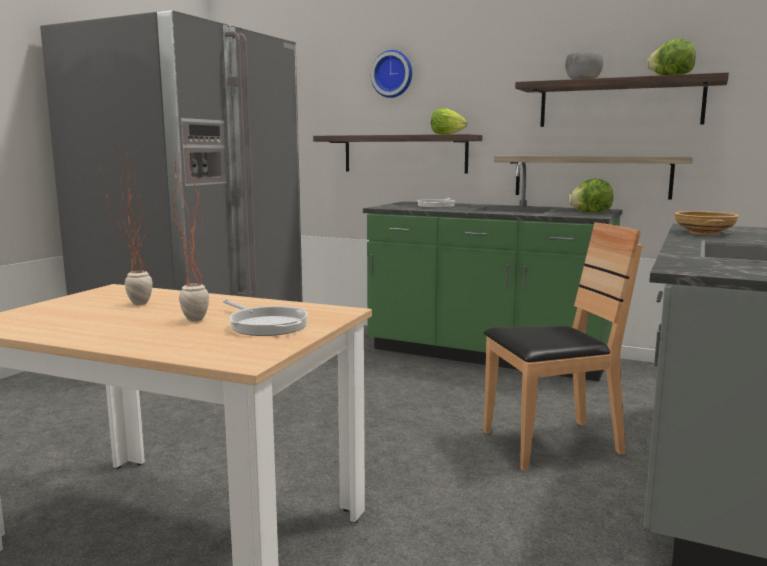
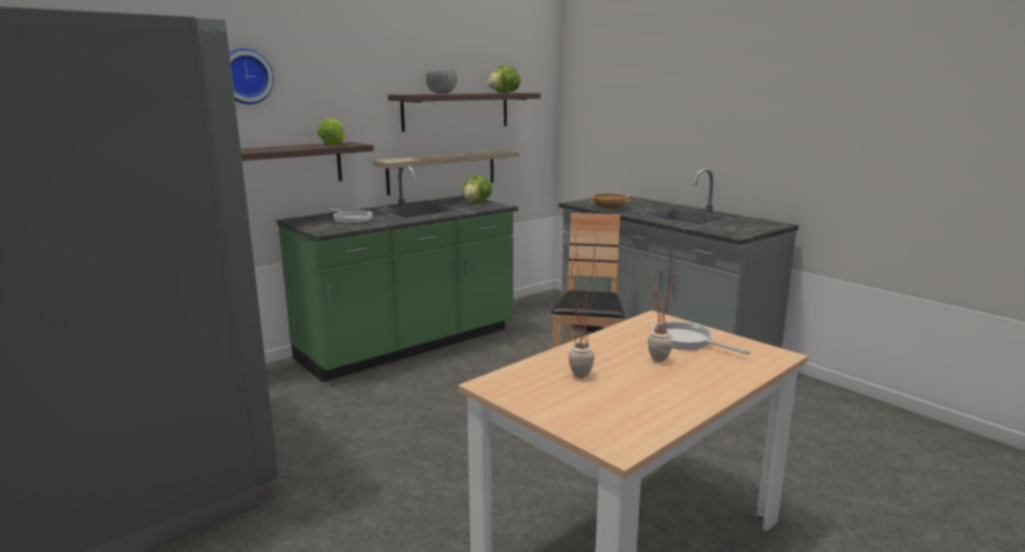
camera: 65 degrees left, 5 degrees up
frying pan [223,300,308,336] -> frying pan turned 120 degrees counterclockwise [650,321,750,355]

